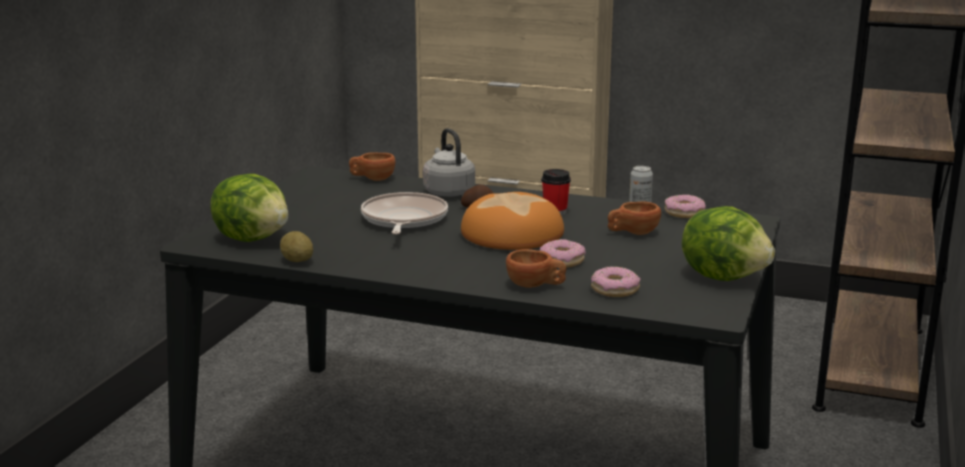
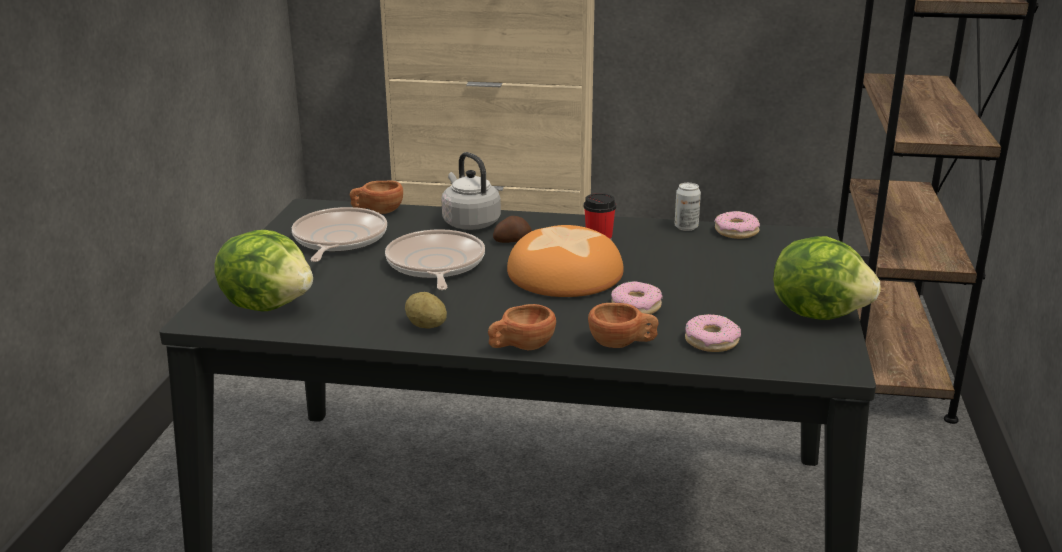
camera: 10 degrees left, 5 degrees up
potato [280,231,313,262] -> potato moved to [405,292,447,329]
brown cup [608,201,661,235] -> brown cup moved to [488,304,556,350]
none -> frying pan [292,207,387,262]

